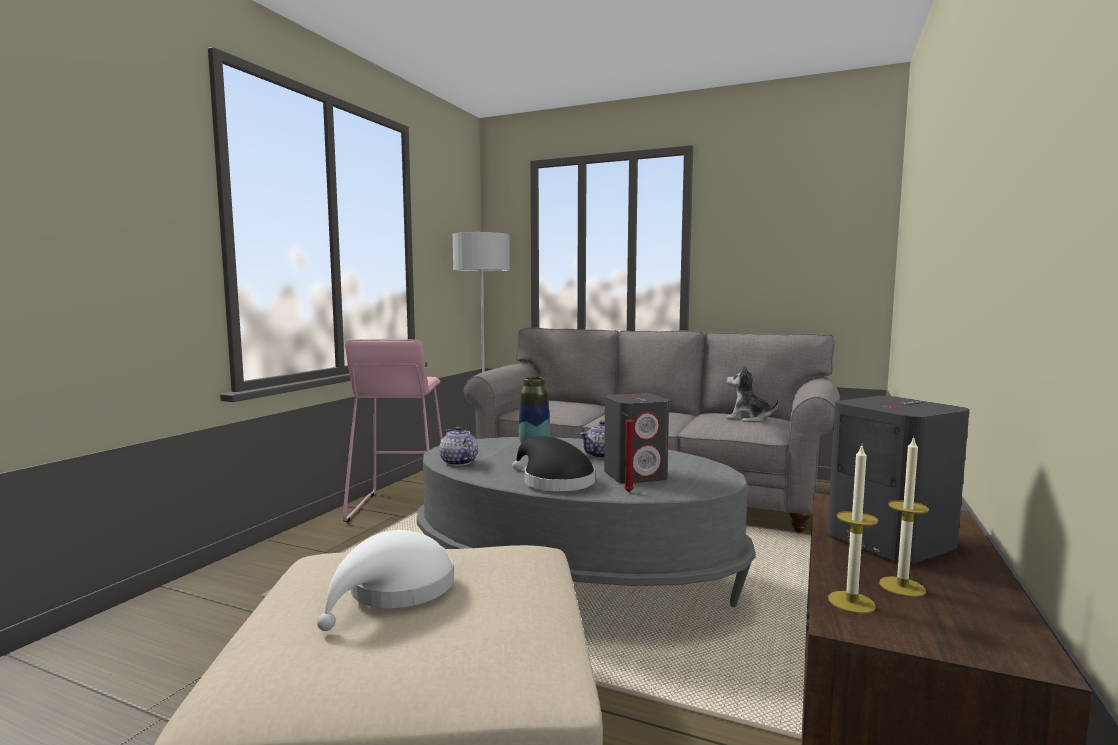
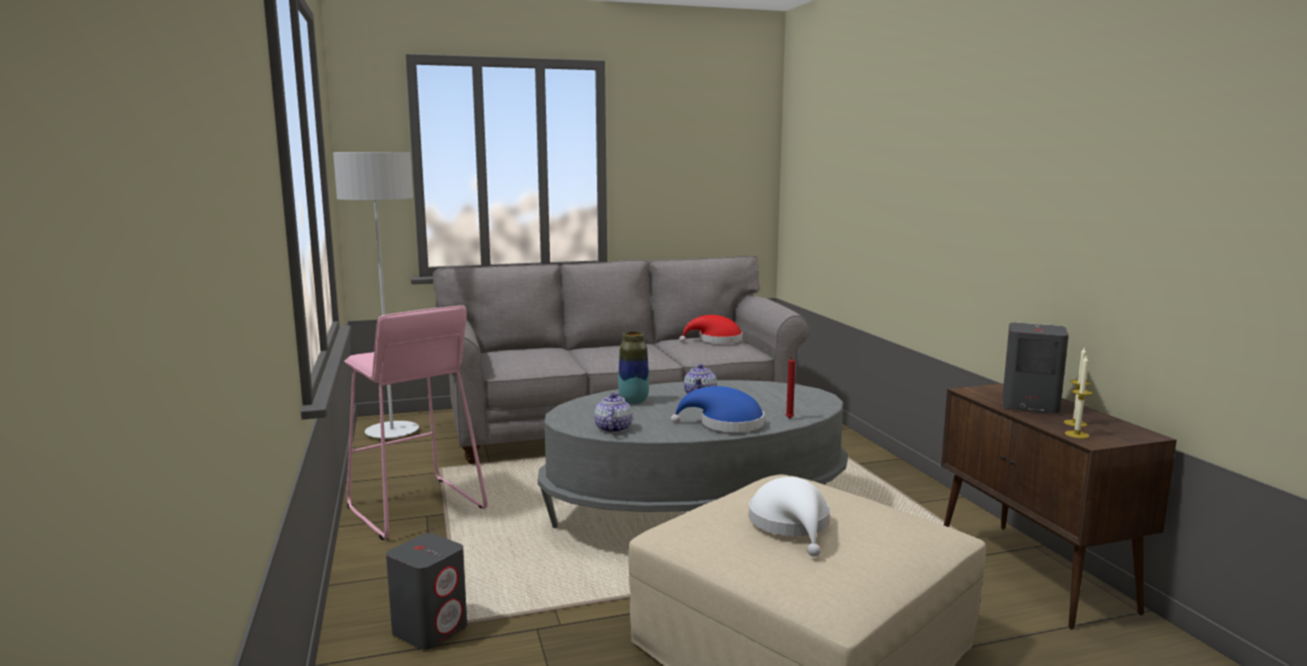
camera: 40 degrees left, 5 degrees up
teapot [439,426,478,466] -> teapot turned 75 degrees clockwise [594,393,632,433]
black hat [512,436,595,491] -> blue hat [671,386,764,432]
grey speaker [604,393,669,484] -> grey speaker moved to [386,533,467,650]
plush toy [726,365,779,422] -> red hat [679,315,742,344]

